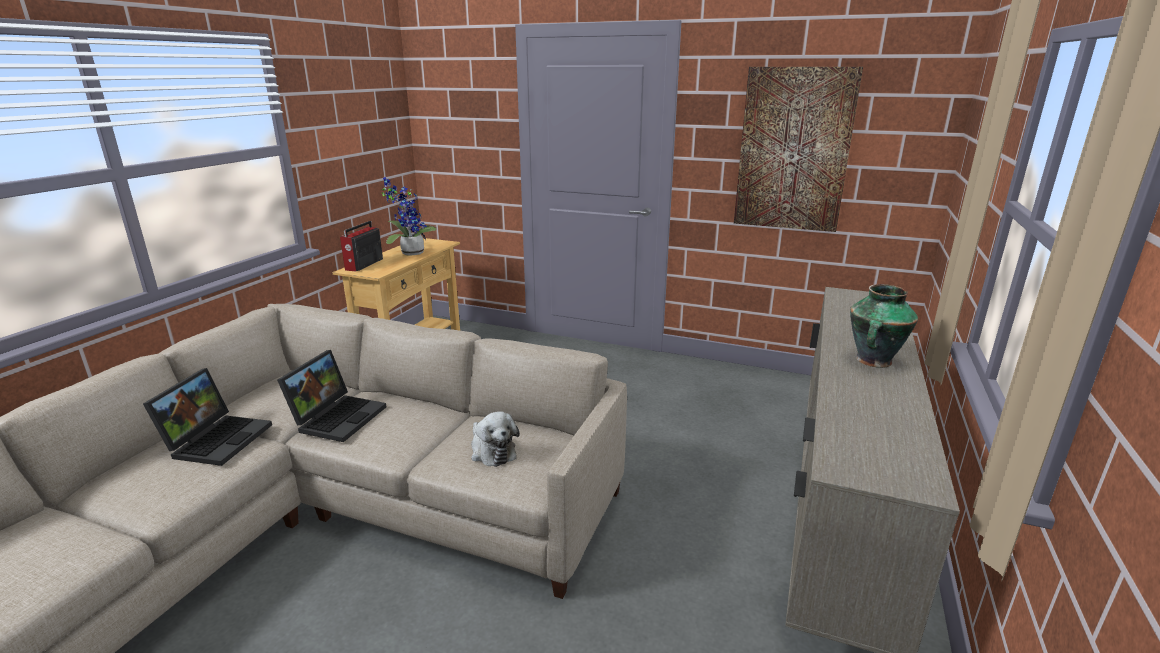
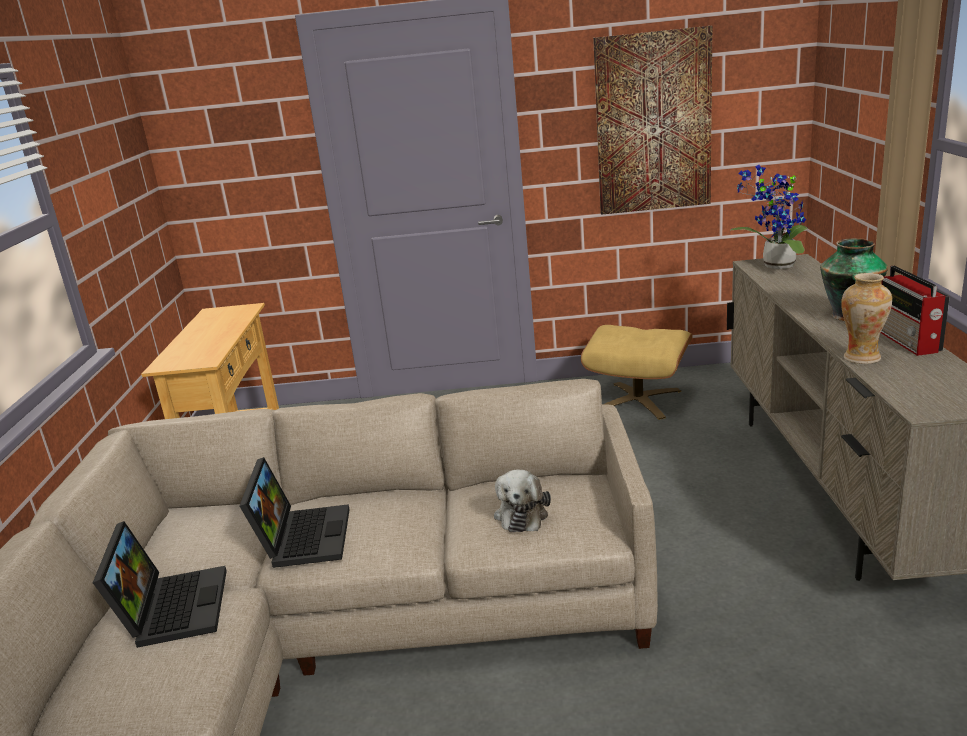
camera: 20 degrees left, 0 degrees up
radio [340,221,383,271] -> radio moved to [881,266,950,356]
potted plant [382,177,437,256] -> potted plant moved to [730,165,807,269]
plush toy [471,411,519,467] -> plush toy turned 60 degrees clockwise [494,470,551,532]
none -> beige ottoman [581,325,693,420]
none -> vase [841,273,892,364]

